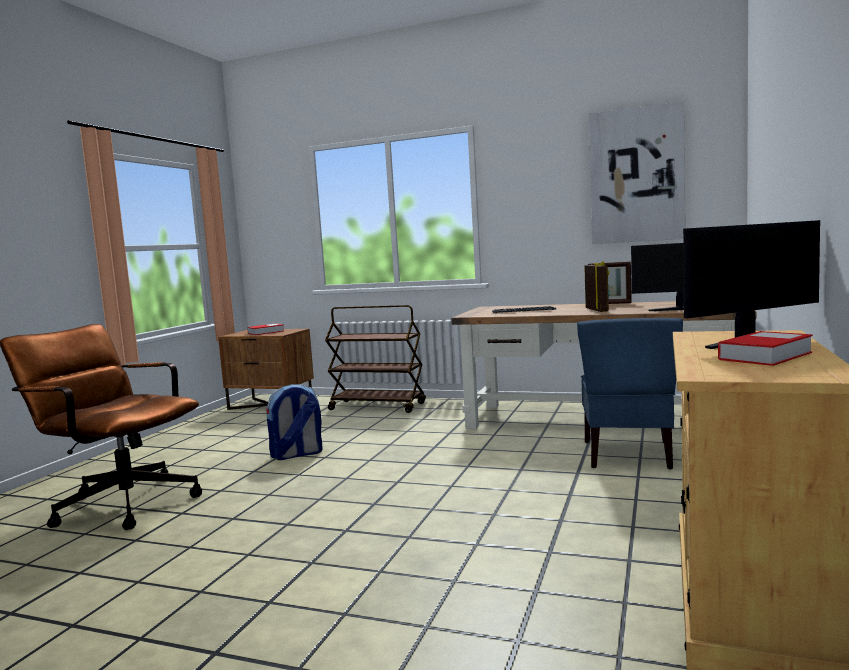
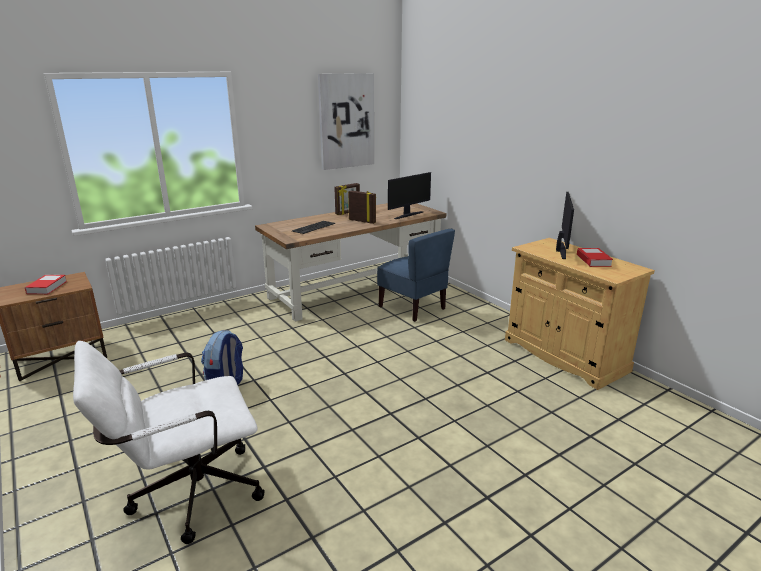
camera: 55 degrees left, 15 degrees up
brown office chair [0,324,202,530] -> white office chair [73,341,265,544]
brown cart [325,305,426,413] -> none

